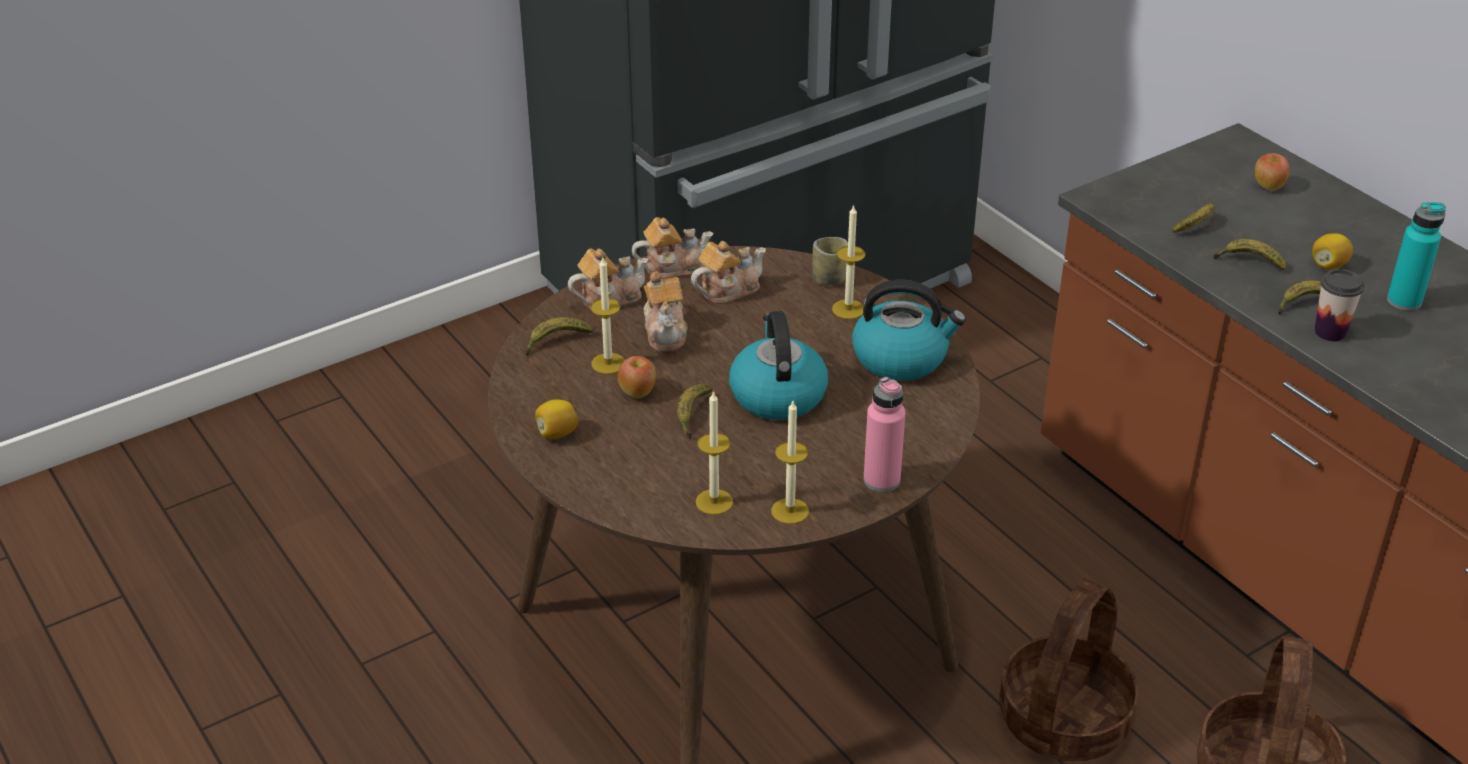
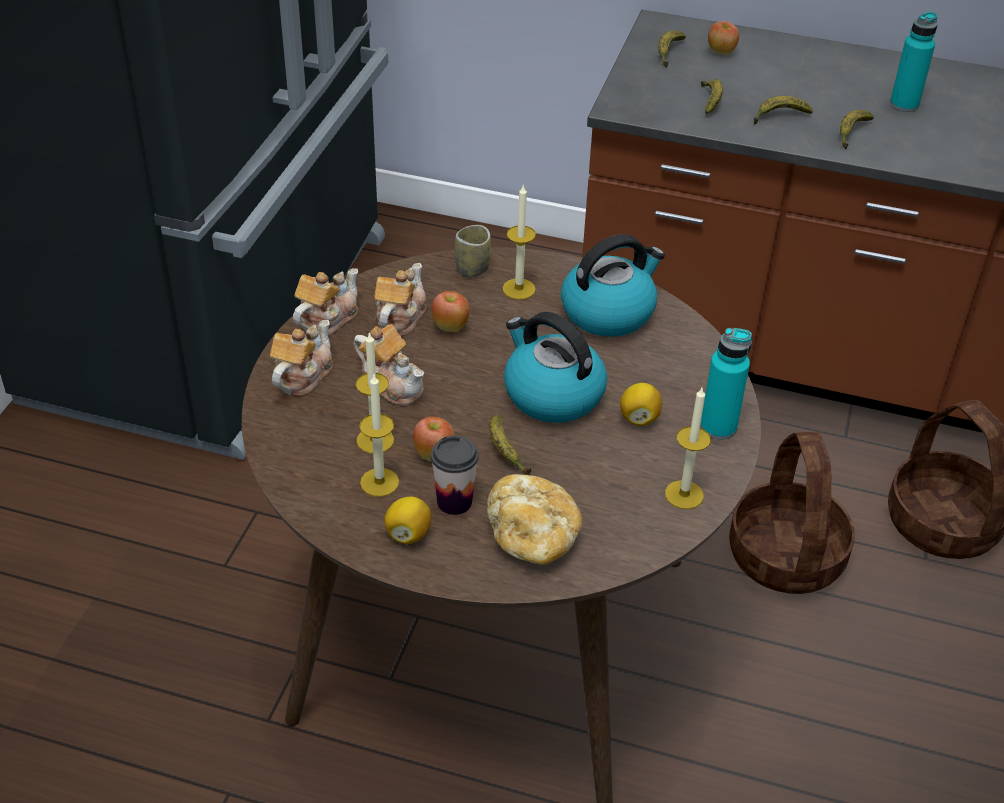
camera: 40 degrees left, 5 degrees up
banana [525,317,593,356] -> banana moved to [658,31,686,67]
candle [696,391,733,515] -> candle moved to [359,375,399,497]
pink bottle [863,377,906,492] -> turquoise bottle [700,328,752,440]
lemon [1312,233,1353,270] -> lemon moved to [620,383,662,426]
cup [1315,269,1364,342] -> cup moved to [431,435,479,515]
none -> apple [432,291,470,332]
none -> bread [487,474,582,565]

